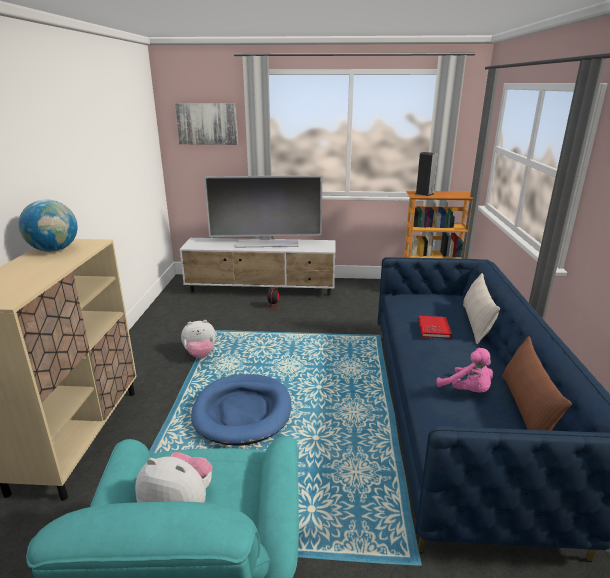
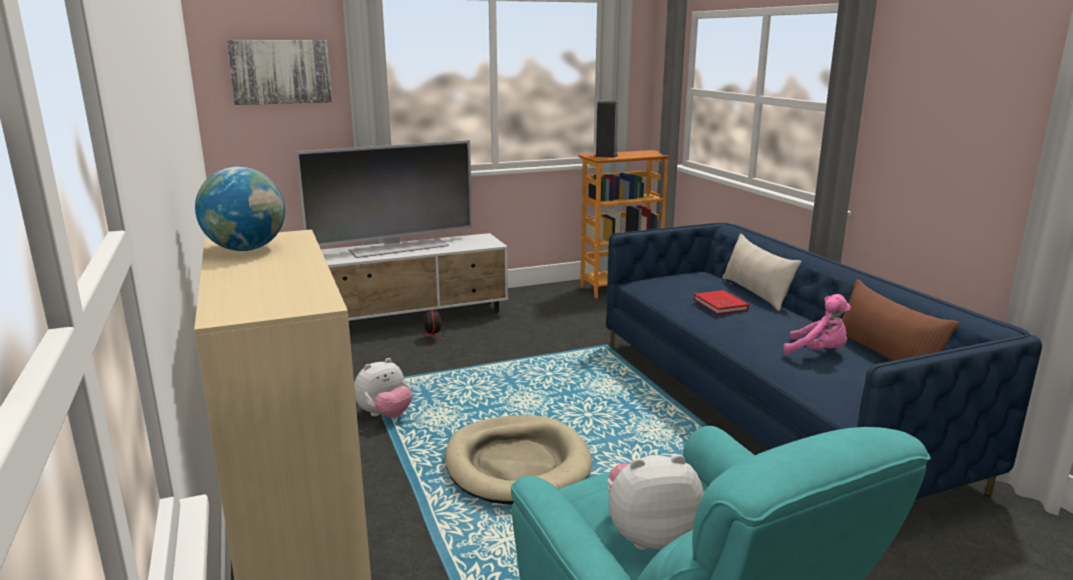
camera: 25 degrees left, 5 degrees down
blue dog bed [191,374,292,446] -> beige dog bed [445,415,592,505]

